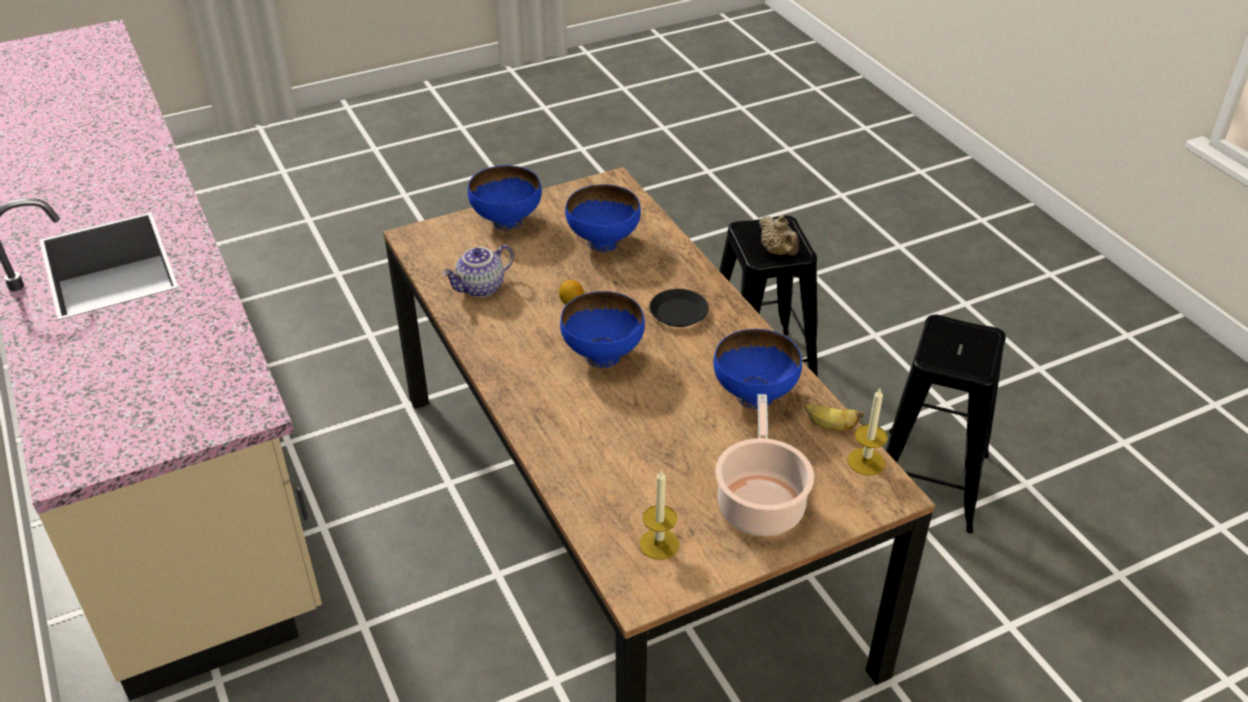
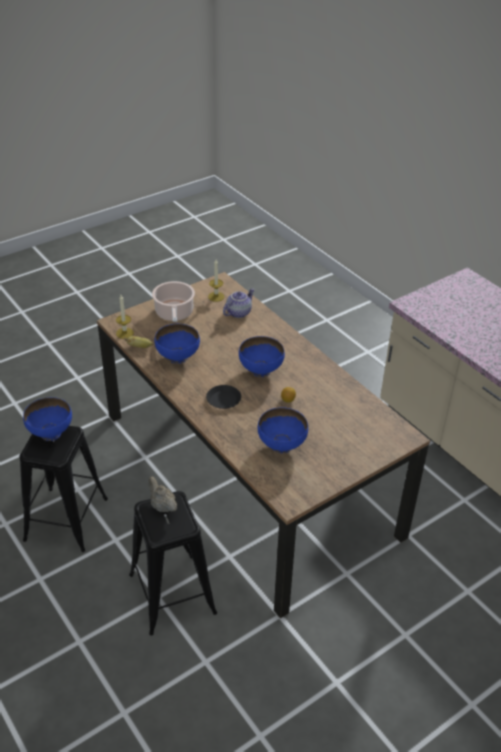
camera: 170 degrees right, 0 degrees up
teapot [442,244,514,297] -> teapot moved to [223,289,255,318]
blue bowl [468,165,542,230] -> blue bowl moved to [23,397,72,441]

